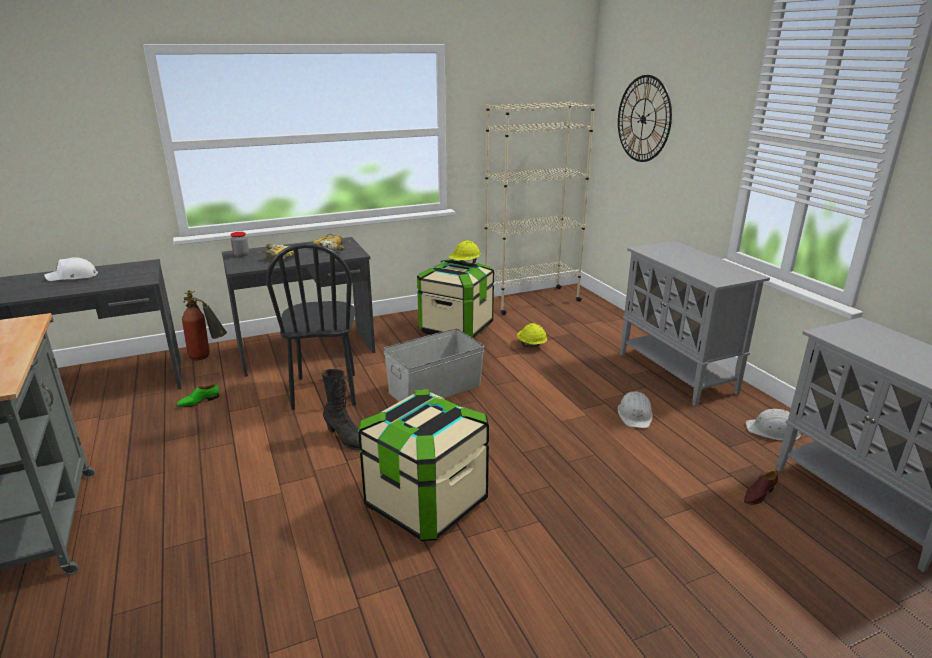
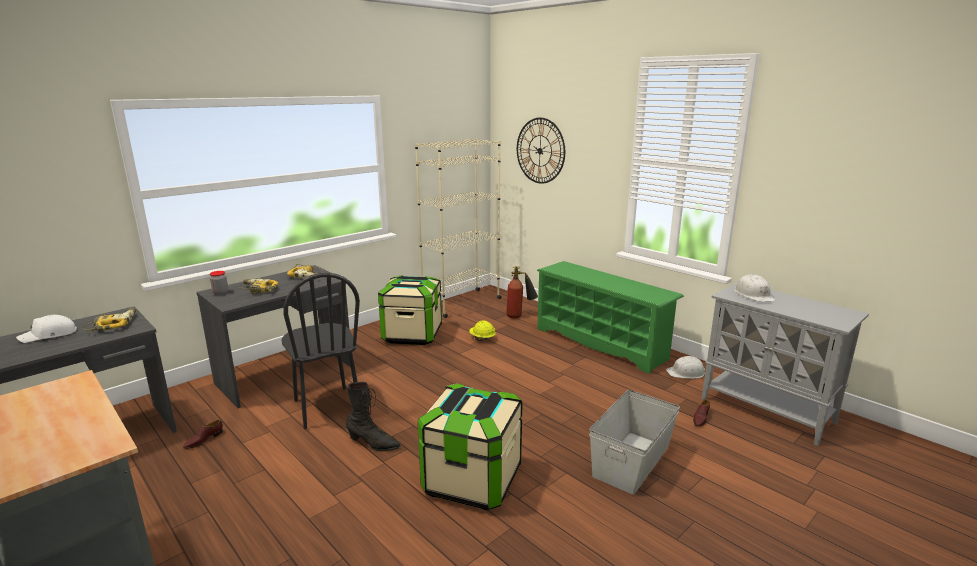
camera: 20 degrees left, 5 degrees down
green shoe [177,384,219,407] -> brown shoe [183,419,223,449]
fire extinguisher [182,290,227,360] -> fire extinguisher moved to [507,266,538,319]
grey storage box [384,328,484,402] -> grey storage box moved to [589,390,680,495]
yellow hard hat [449,241,481,265] -> none
white hard hat [617,391,653,428] -> white hard hat moved to [734,274,775,302]
grey cabinet [620,241,770,406] -> green shoe rack [537,261,684,374]
none -> power drill [83,308,136,331]

